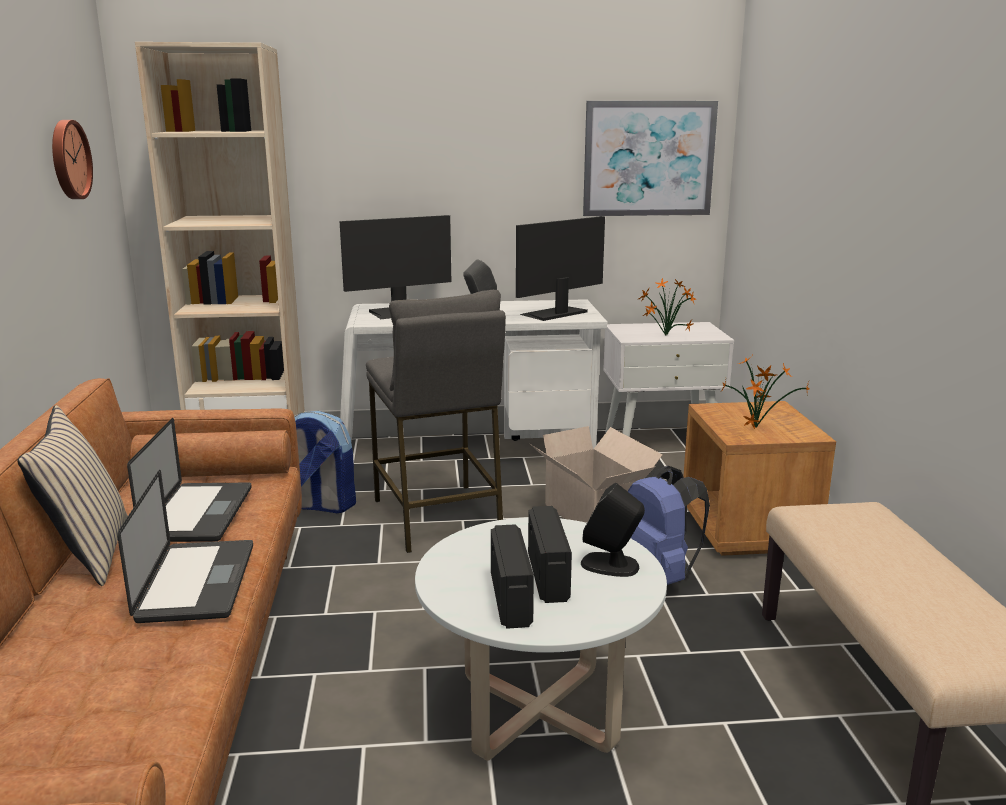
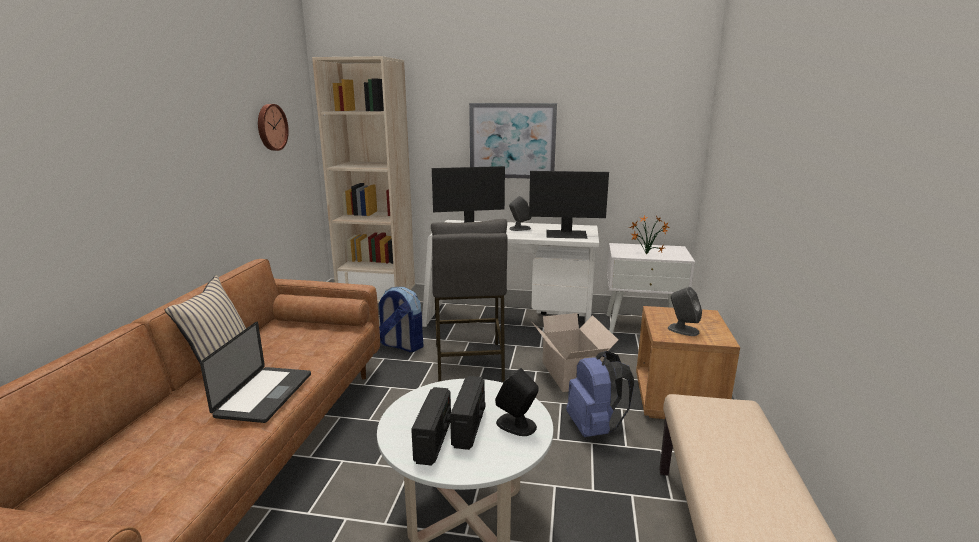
camera: 15 degrees right, 0 degrees up
laptop [127,418,252,542] -> none
monitor [516,216,605,321] -> monitor turned 150 degrees counterclockwise [529,171,609,239]
picture [583,101,718,216] -> picture moved to [469,103,557,179]
potted plant [720,356,810,429] -> grey speaker [668,287,702,336]

